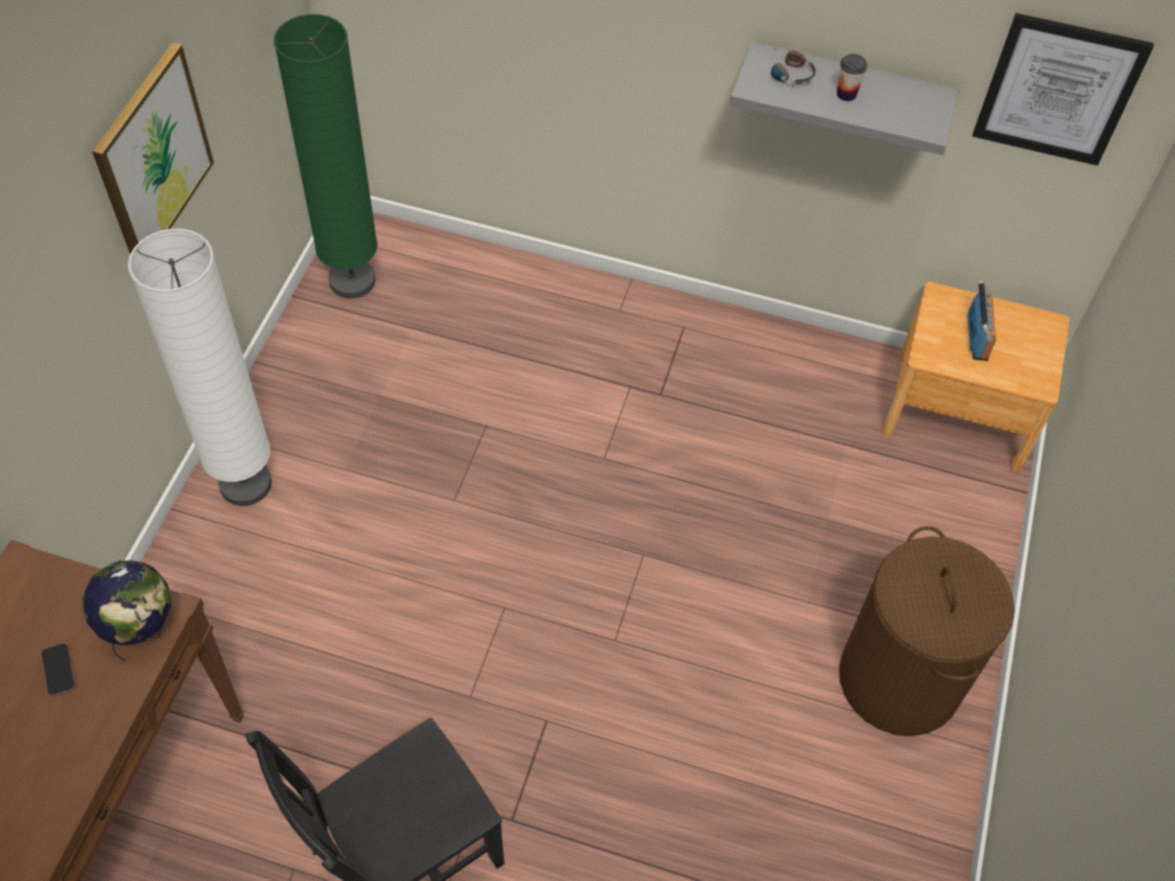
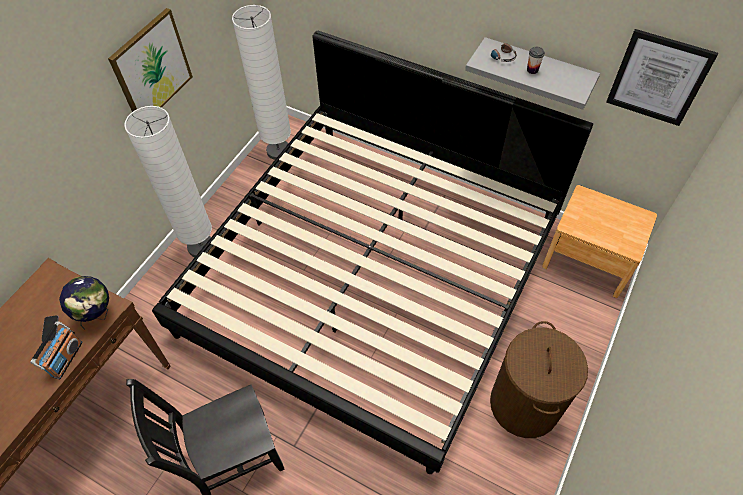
camera: 15 degrees right, 0 degrees up
green floor lamp [273,14,378,299] -> white floor lamp [232,5,291,160]
radio [967,280,996,361] -> radio moved to [30,321,82,379]
none -> bed [152,31,593,474]

